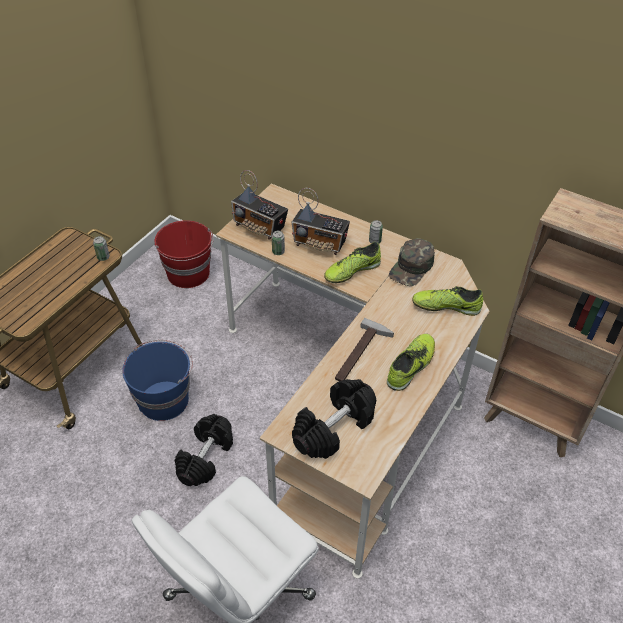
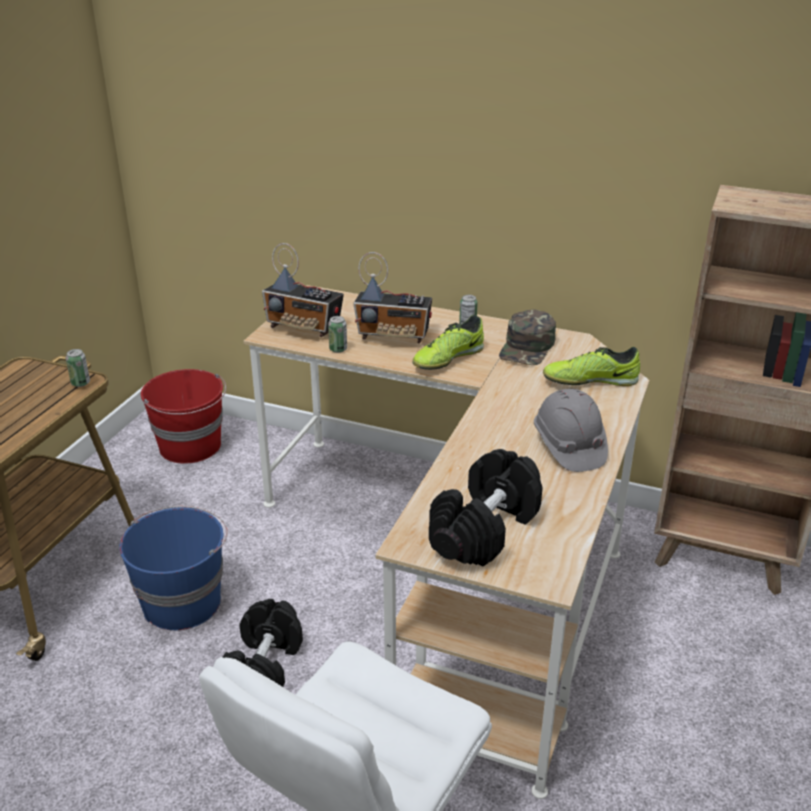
camera: 10 degrees left, 15 degrees down
hammer [335,318,394,381] -> none
shoe [387,334,435,391] -> grey hard hat [534,389,608,472]

